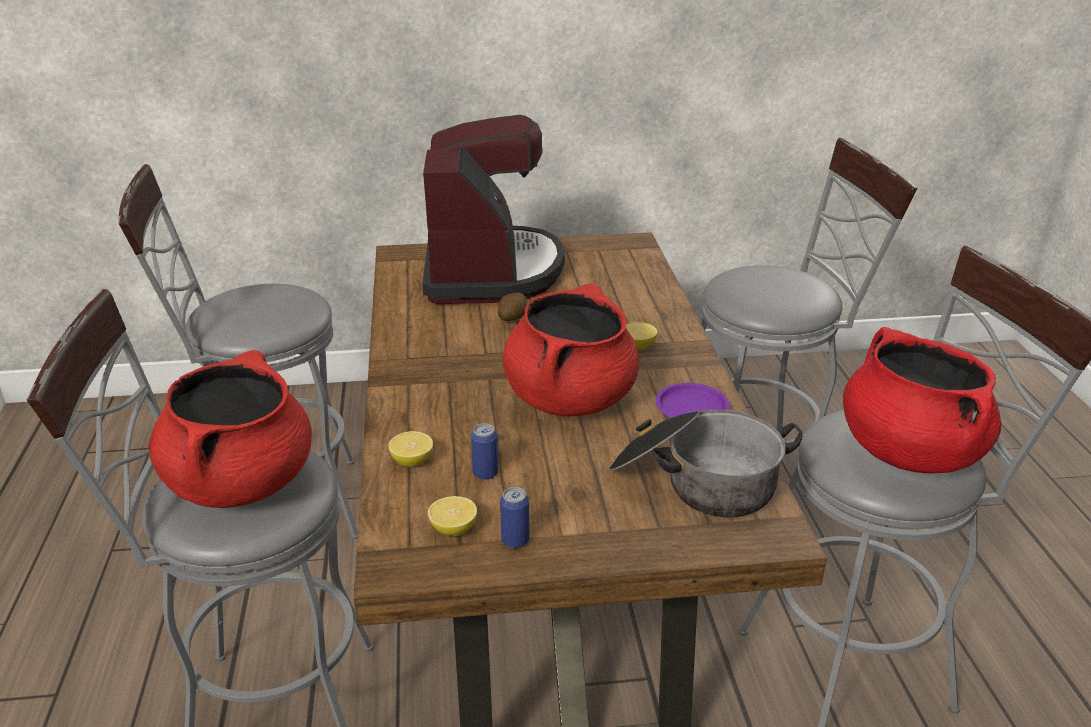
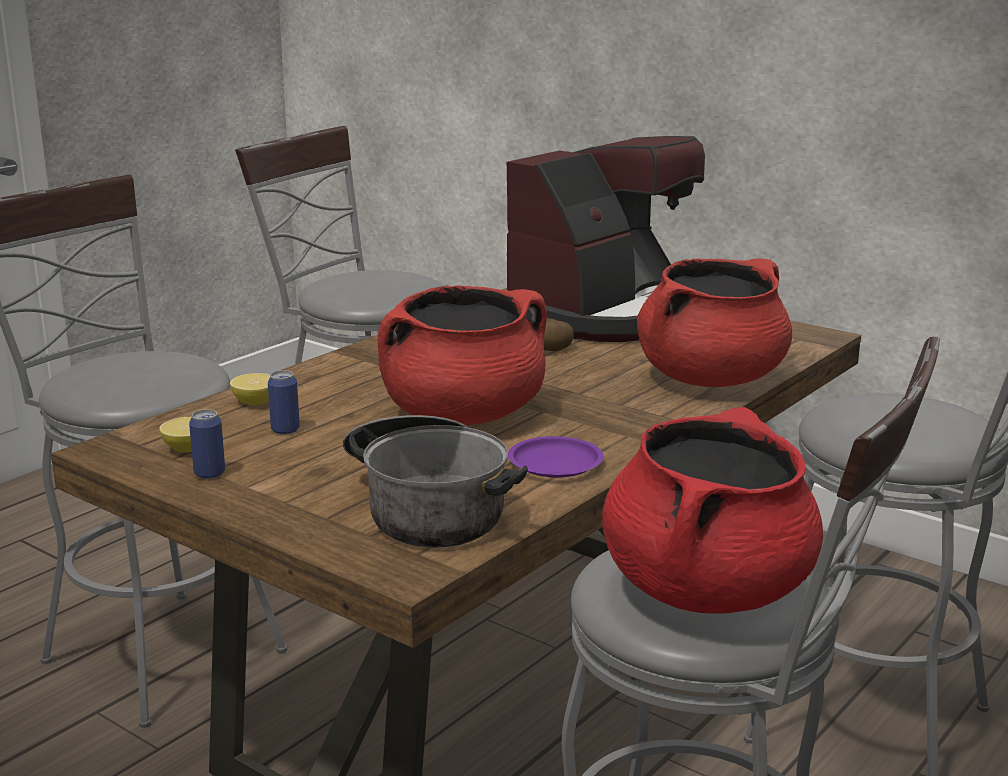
camera: 45 degrees right, 10 degrees down
red cooking pot [148,350,312,508] -> red cooking pot moved to [637,258,792,387]
lemon [626,322,657,349] -> none

